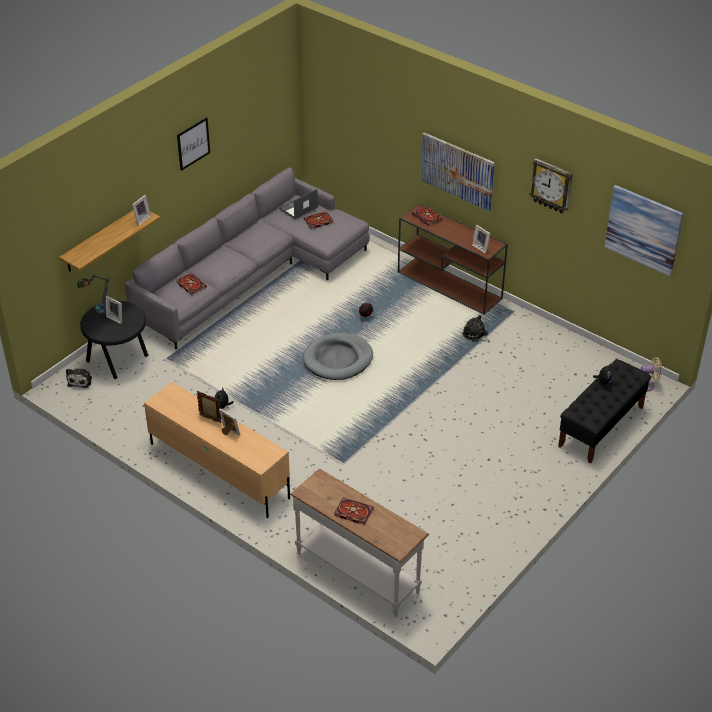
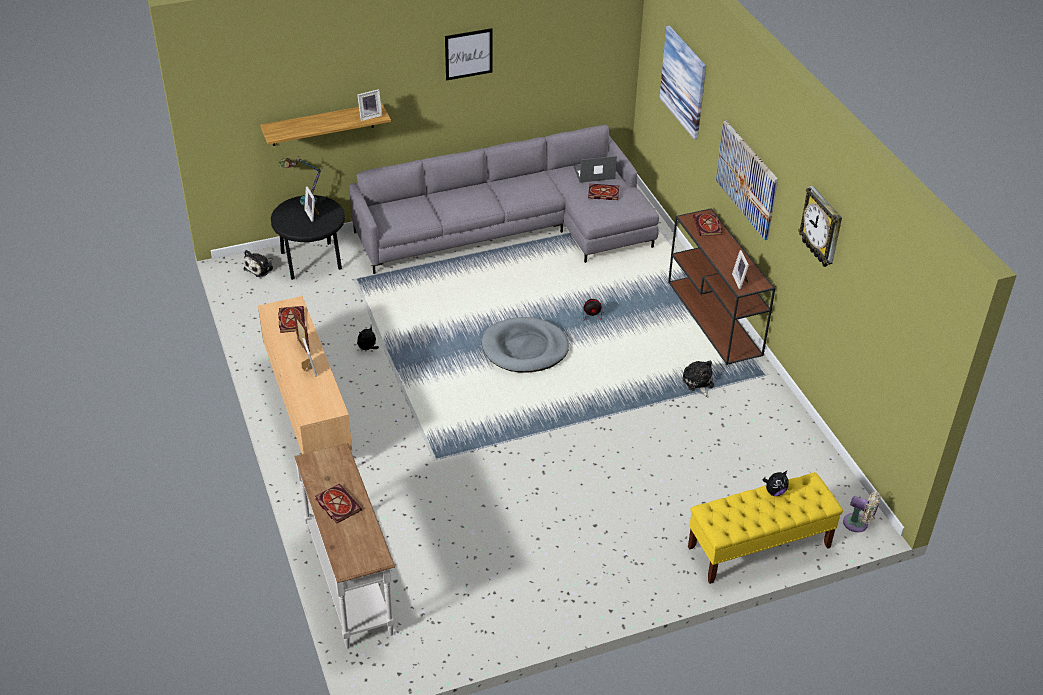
camera: 30 degrees right, 0 degrees up
book [176,273,207,295] -> book moved to [278,306,305,333]
black bench [558,359,651,464] -> yellow bench [688,472,843,584]
picture [605,185,683,276] -> picture moved to [660,25,706,140]

